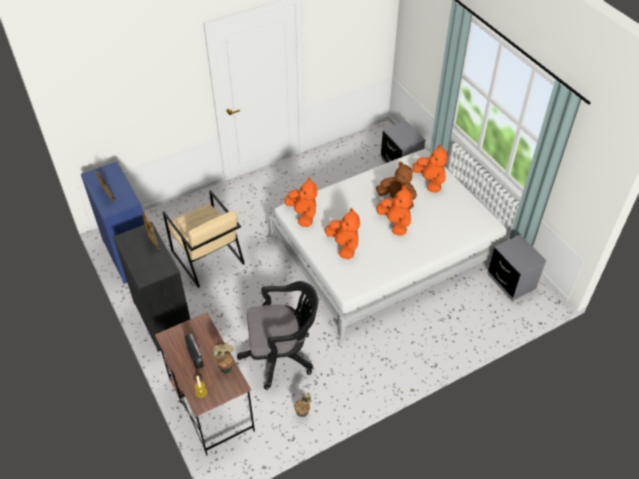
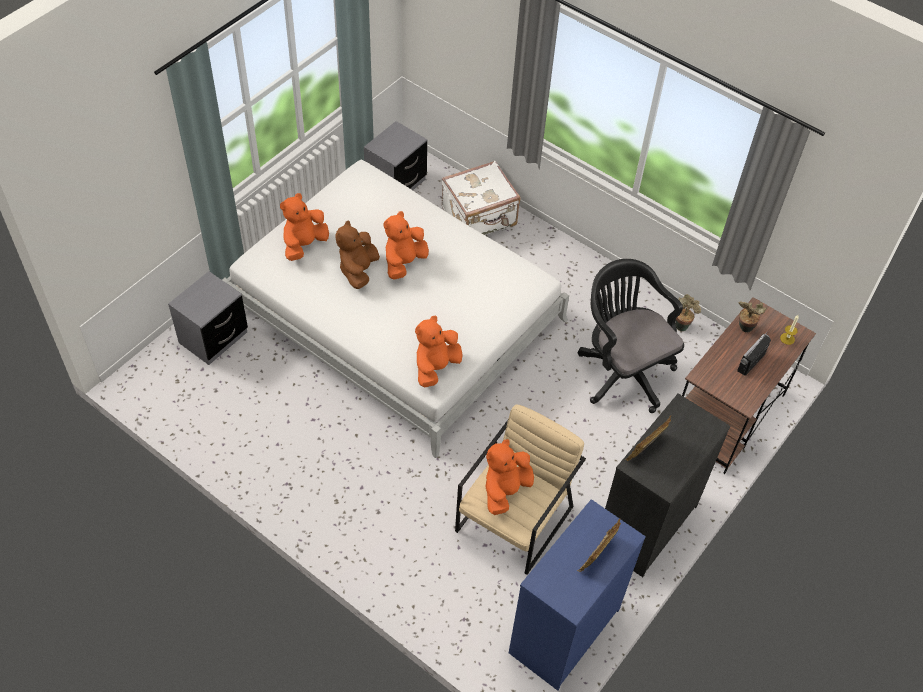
camera: 115 degrees left, 5 degrees up
orange plush toy [325,208,360,259] -> orange plush toy moved to [486,439,534,515]
none -> white suitcase [442,161,521,235]

